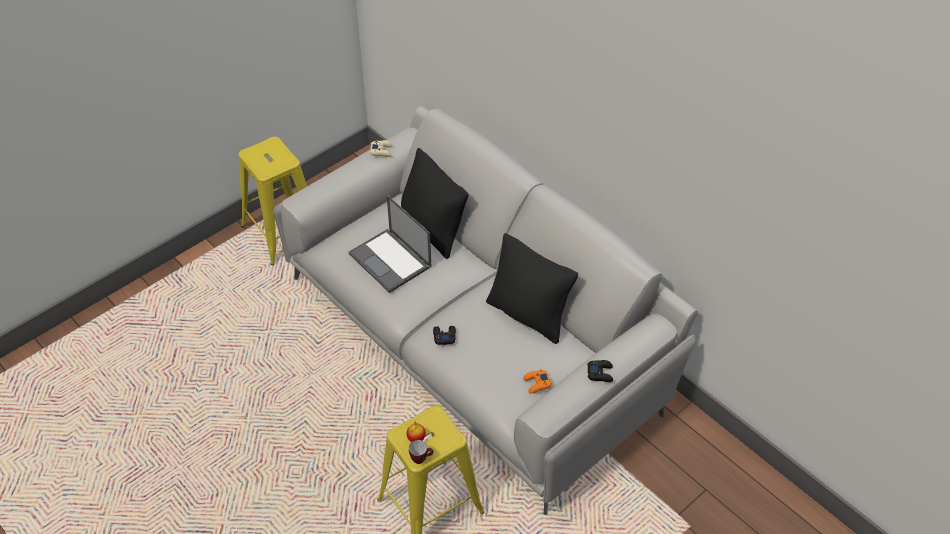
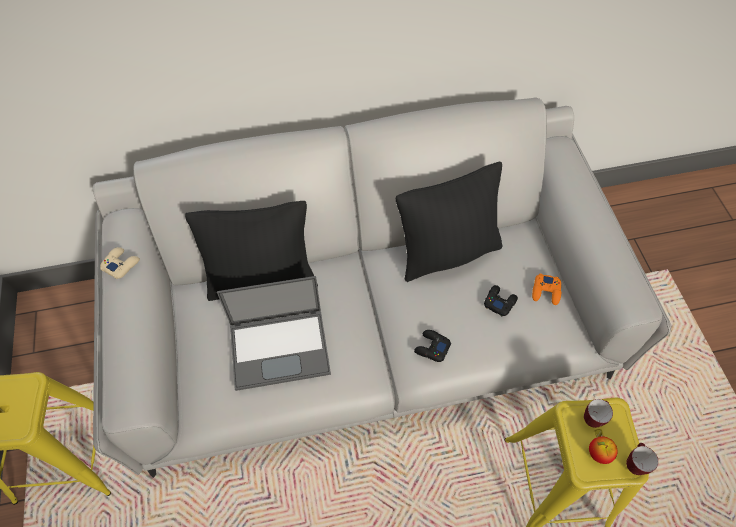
camera: 60 degrees left, 10 degrees up
black game controller [588,360,613,382] -> black game controller moved to [484,285,518,317]
none -> mug [584,399,613,428]

